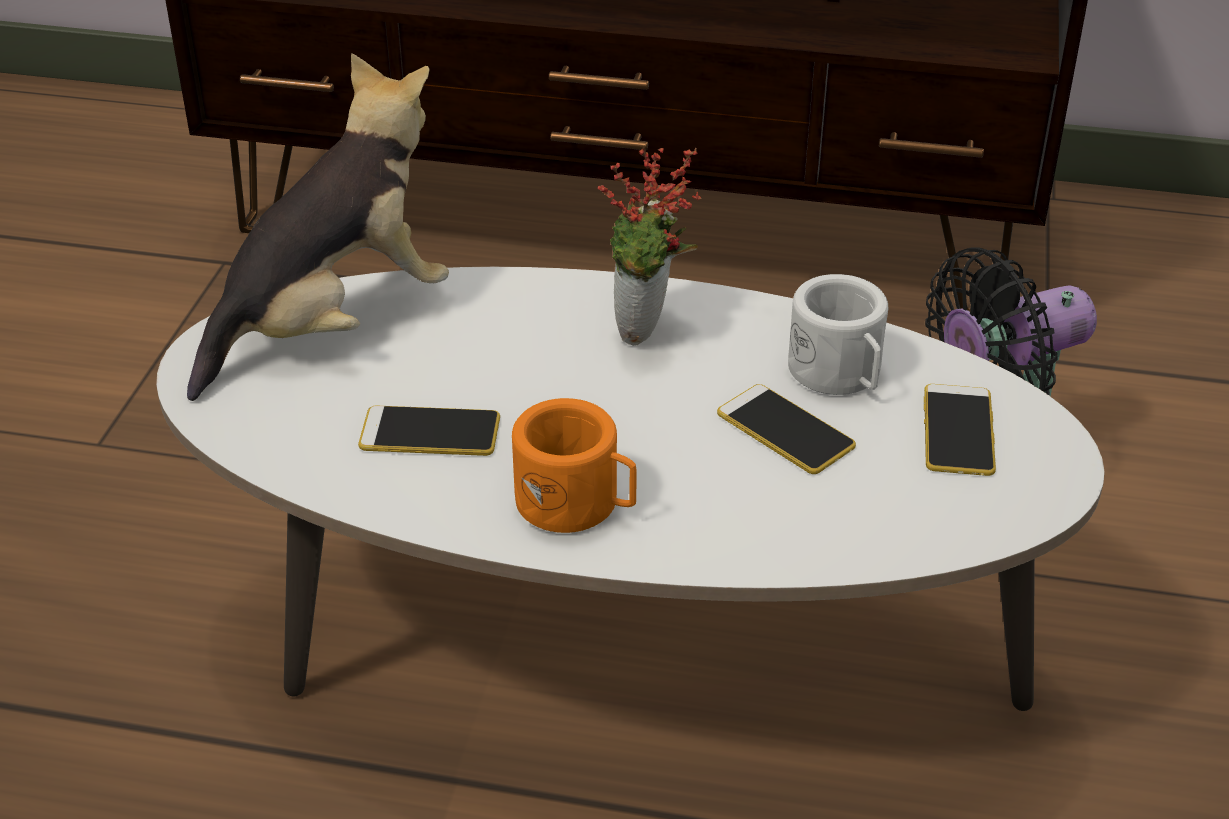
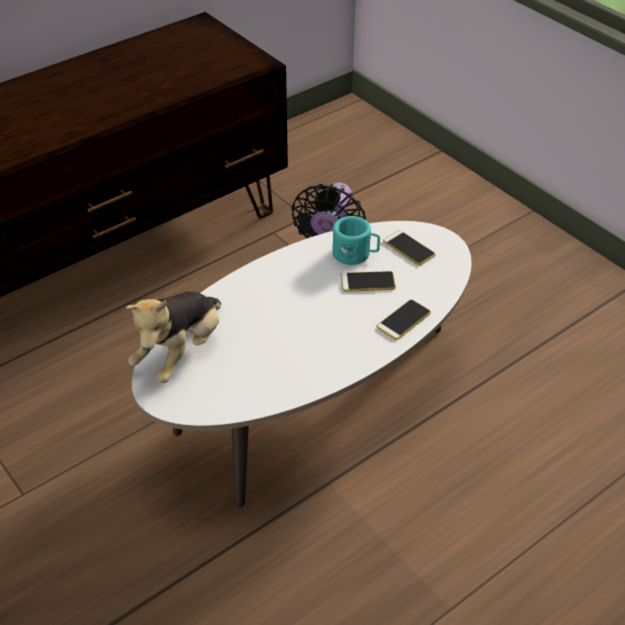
camera: 50 degrees left, 5 degrees up
plush toy [187,53,449,401] -> plush toy turned 150 degrees counterclockwise [126,291,221,383]
phone [358,406,500,456] -> phone moved to [376,299,431,340]
orange mug [512,398,637,533] -> none
potted plant [598,146,702,346] -> none
white mug [788,274,888,395] -> turquoise mug [332,216,380,265]

